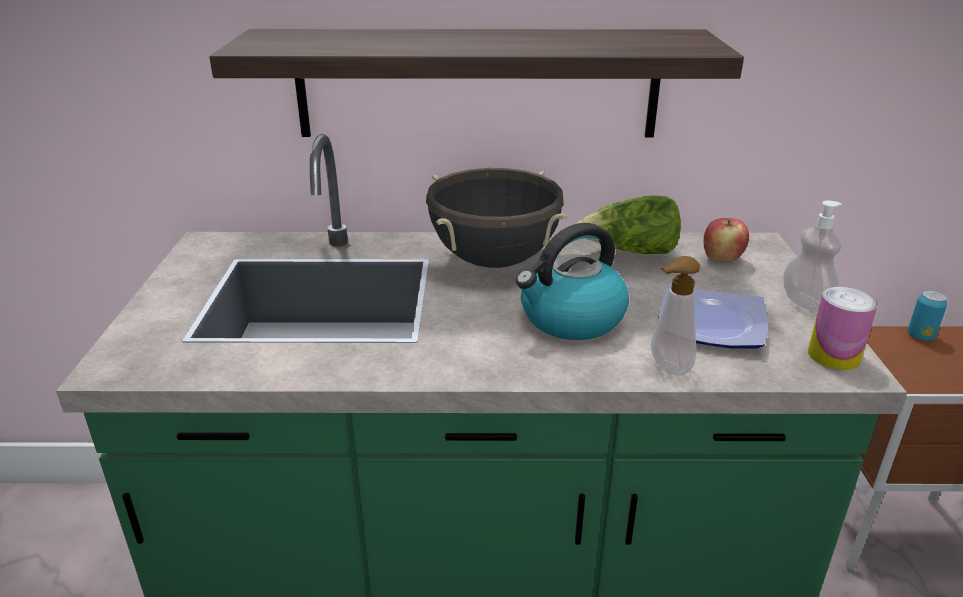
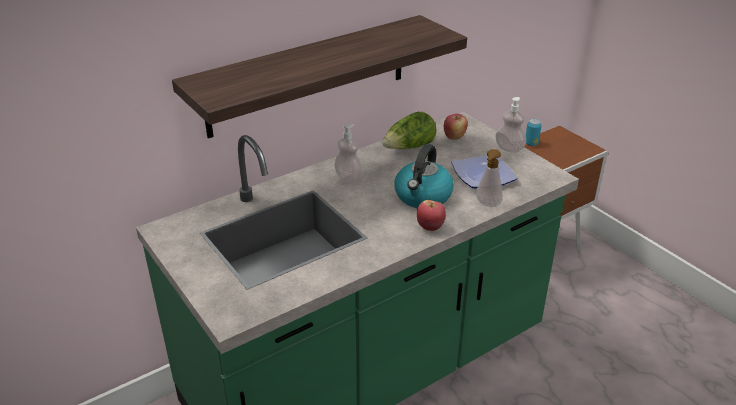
camera: 35 degrees left, 5 degrees up
black cooking pot [426,168,568,268] -> soap dispenser [334,124,363,183]
can [808,287,878,370] -> none
none -> apple [417,200,446,231]

